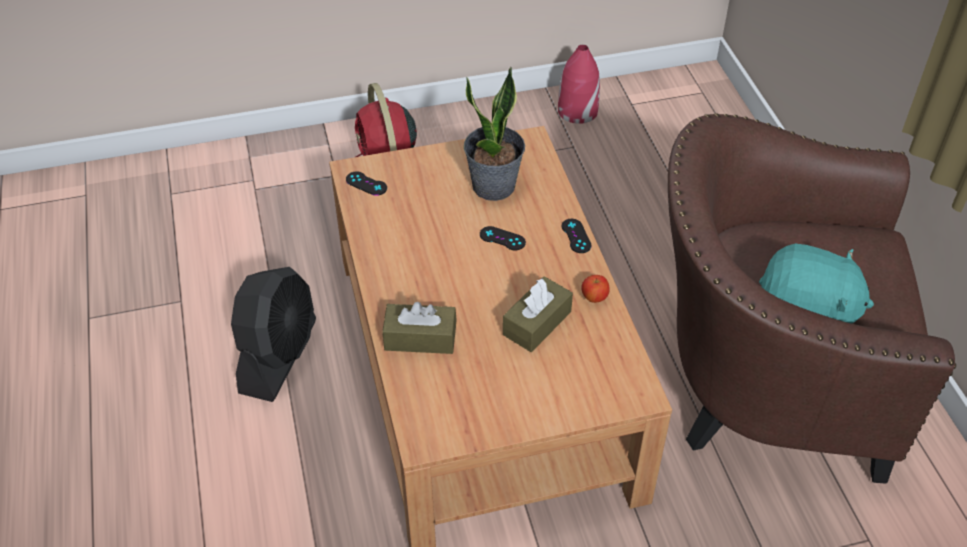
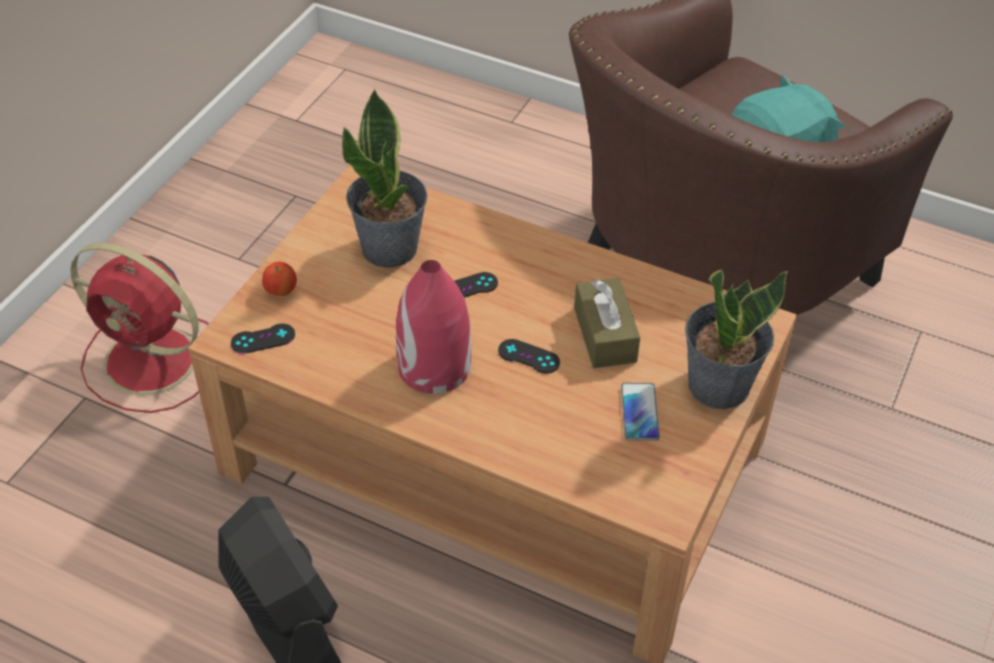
camera: 50 degrees left, 0 degrees up
brown tissue box [382,302,457,354] -> none
red vase [558,45,600,124] -> red vase moved to [396,260,471,394]
black game controller [562,219,591,253] -> black game controller moved to [498,339,560,374]
apple [581,275,610,303] -> apple moved to [262,261,297,296]
none -> phone [621,383,660,441]
none -> potted plant [685,270,788,409]

